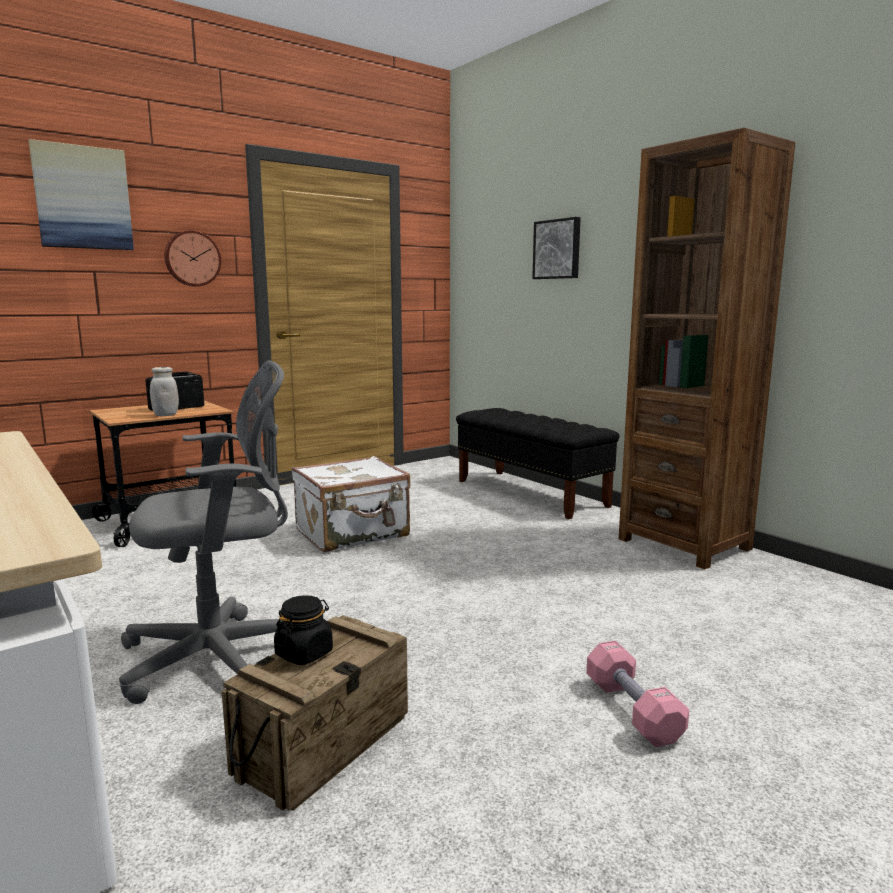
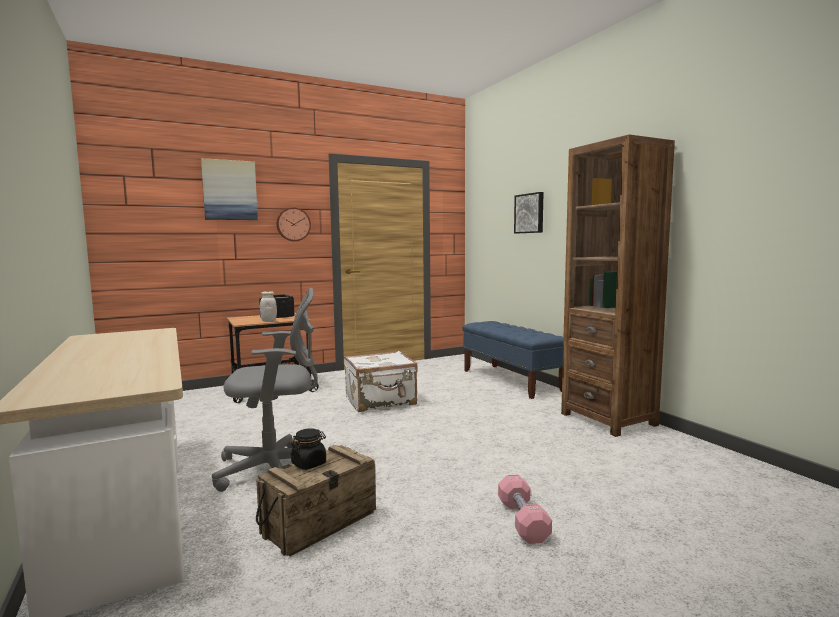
camera: 10 degrees right, 5 degrees down
black bench [456,408,619,519] -> blue bench [462,321,563,399]

